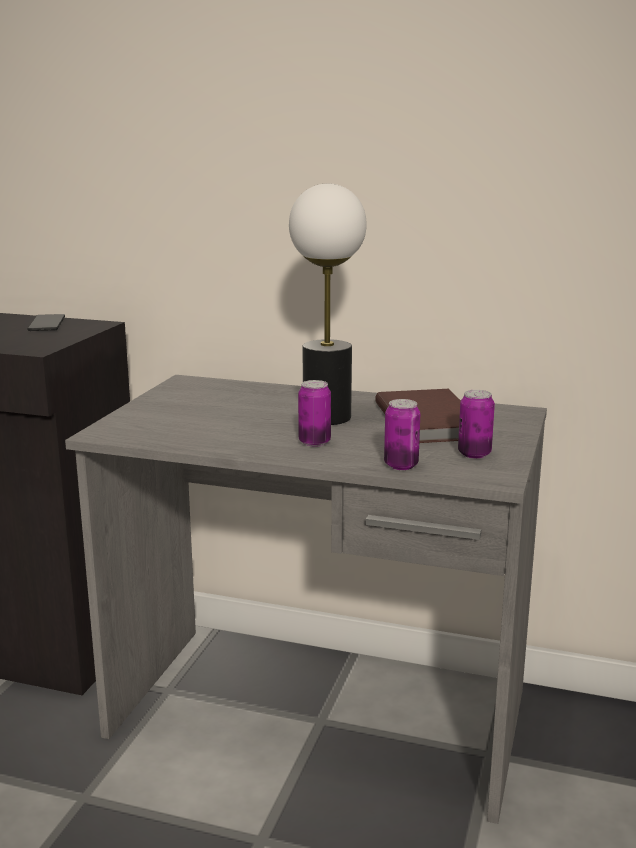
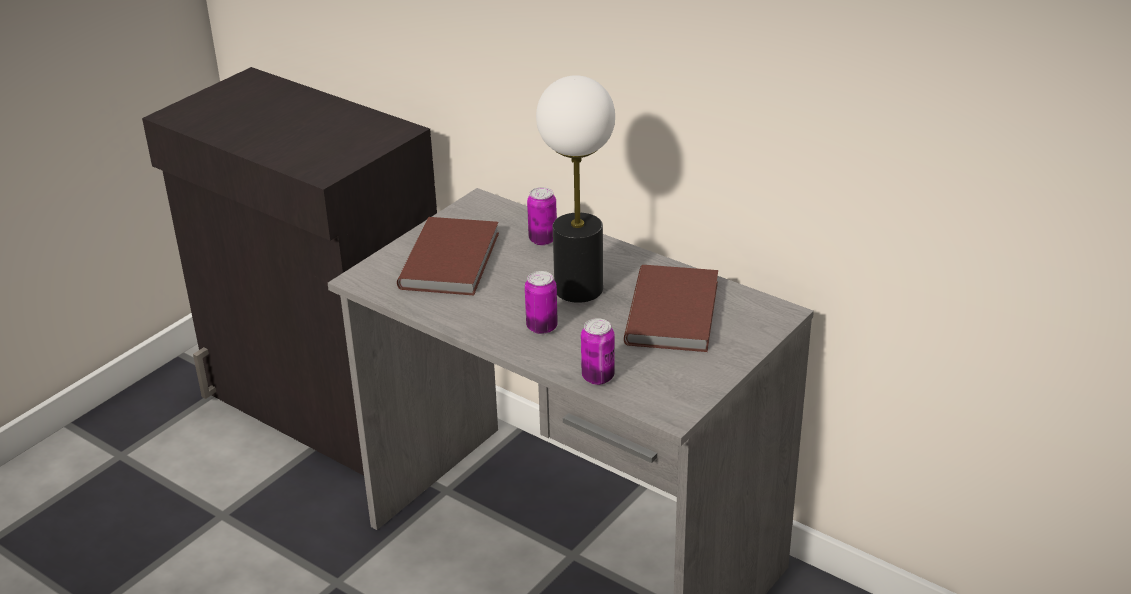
camera: 20 degrees right, 15 degrees up
phone [27,314,65,331] -> none
can [458,390,495,459] -> can moved to [527,187,557,246]
none -> brown book [397,217,499,296]

